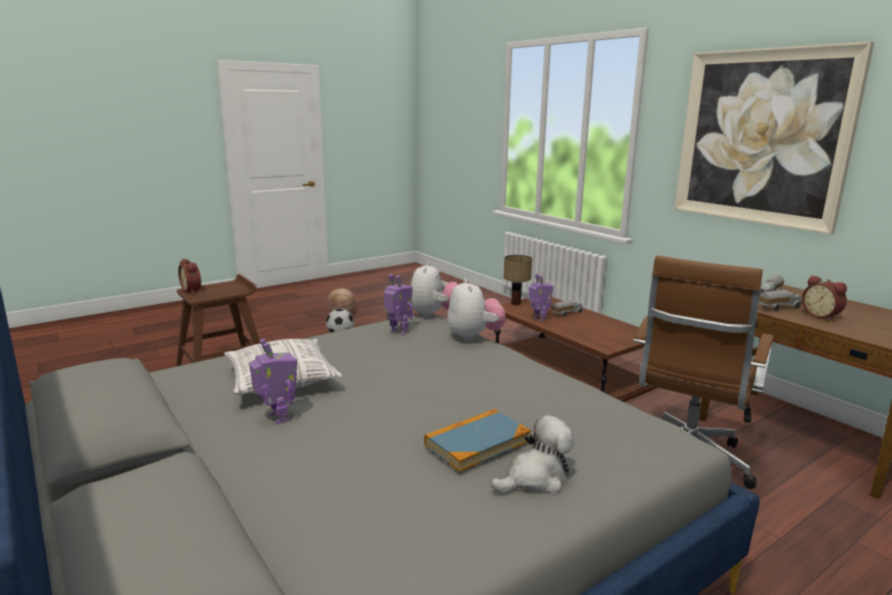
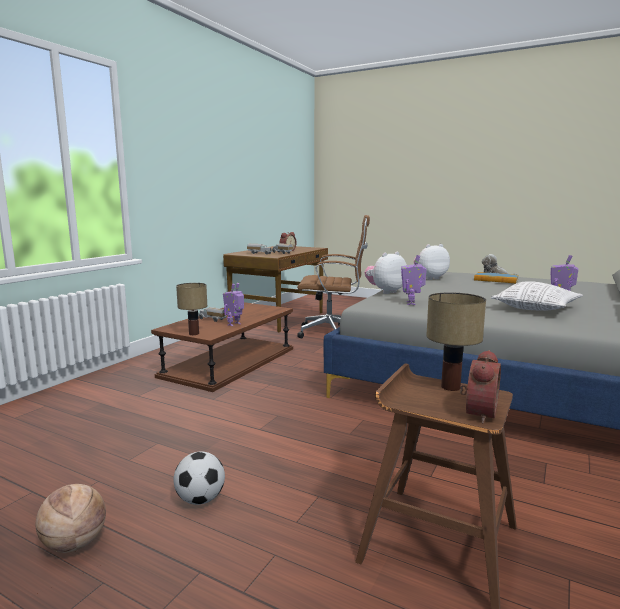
camera: 115 degrees left, 5 degrees down
plush toy [411,262,458,317] -> plush toy moved to [414,244,450,280]
picture [674,41,874,234] -> none
none -> table lamp [426,292,486,391]

